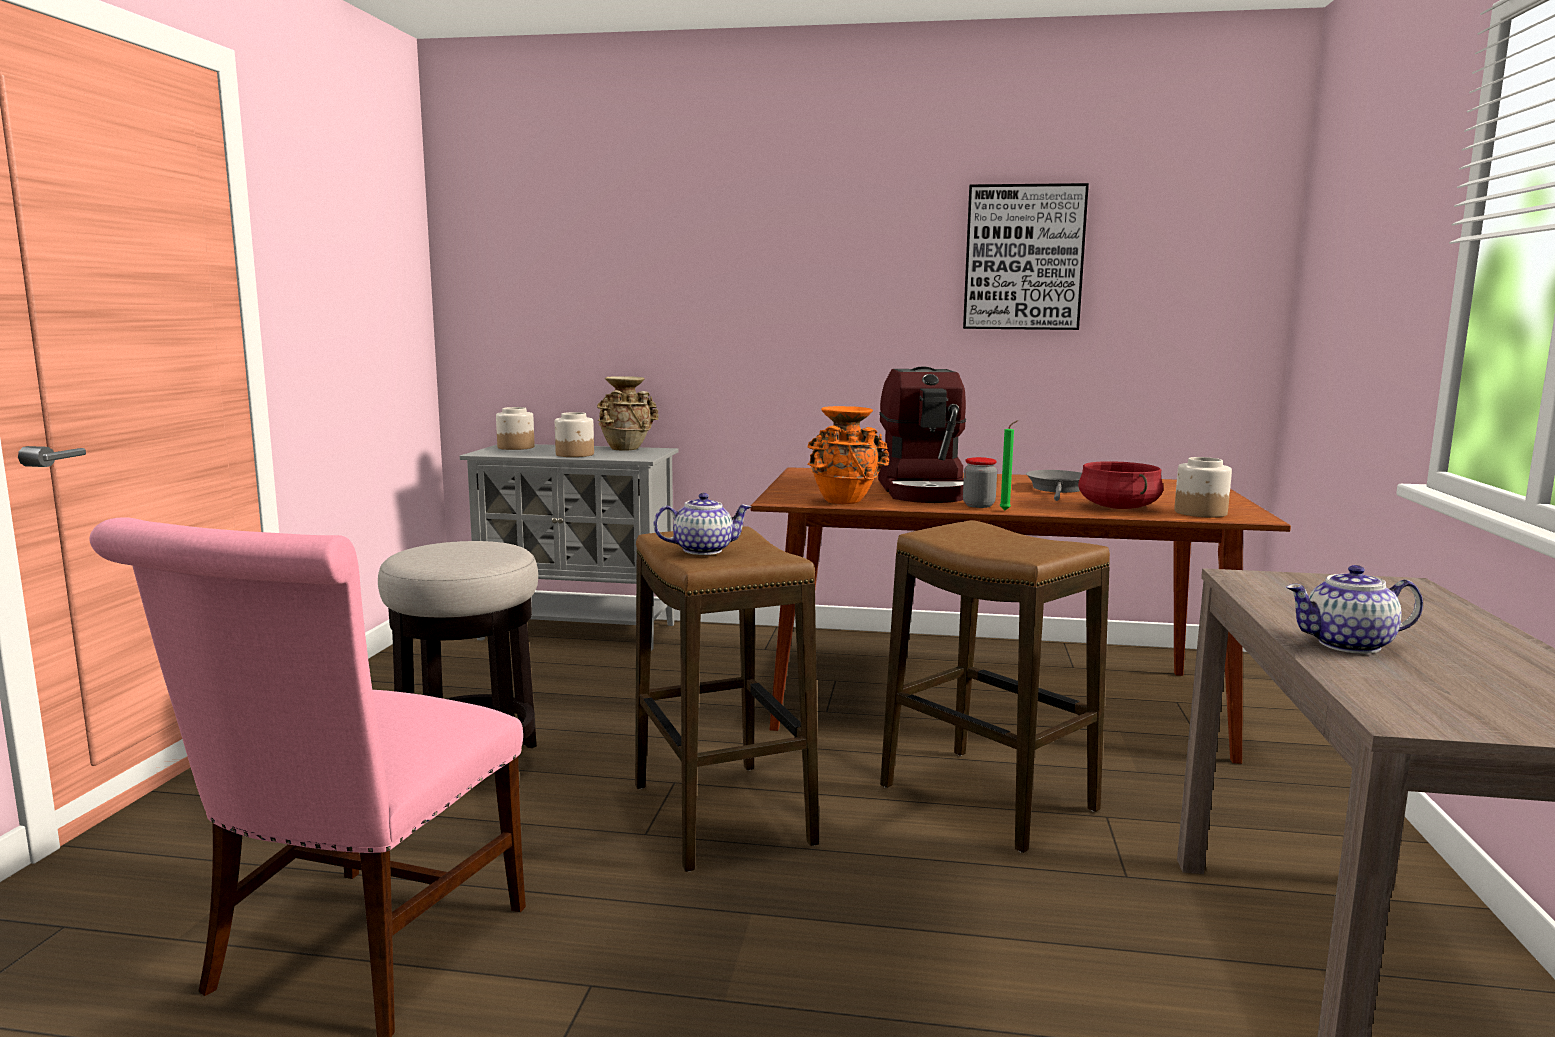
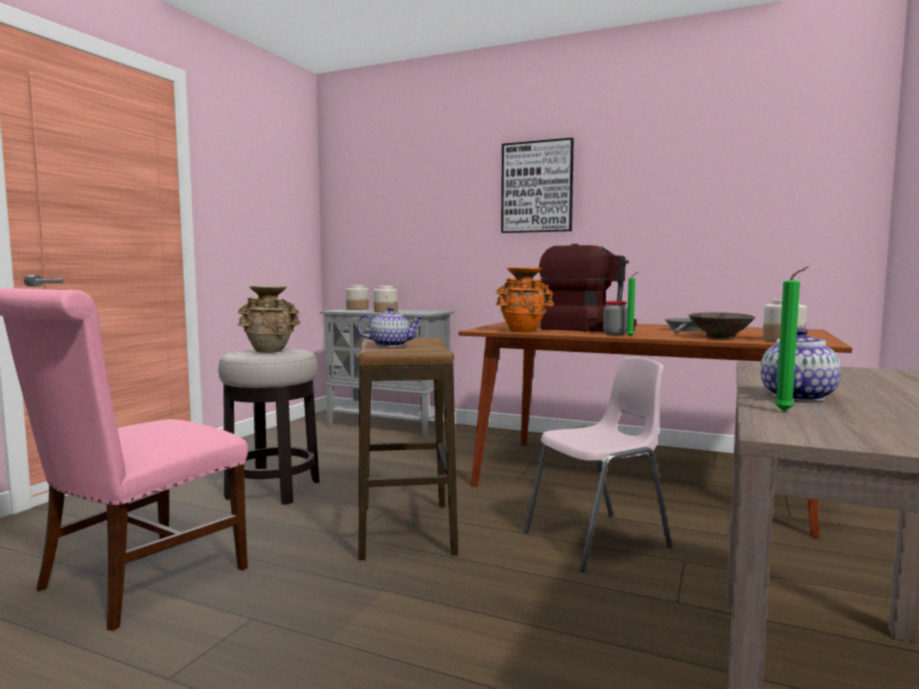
camera: 15 degrees right, 5 degrees down
beige vase [597,376,659,451] -> beige vase moved to [237,286,301,353]
coffee machine [878,367,966,503] -> coffee machine turned 75 degrees counterclockwise [539,244,637,332]
stool [880,520,1110,853] -> pink chair [524,357,672,572]
picture [963,183,1089,330] -> picture moved to [501,138,574,233]
red cooking pot [1078,461,1163,509] -> brown bowl [688,312,755,339]
teapot [1286,565,1423,654] -> teapot turned 60 degrees counterclockwise [760,328,841,401]
none -> green candle [774,266,809,412]

